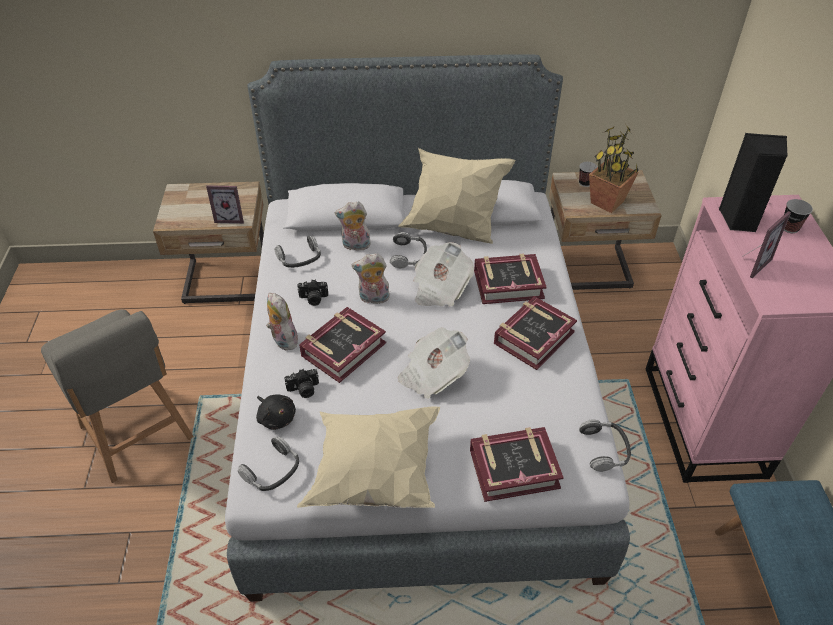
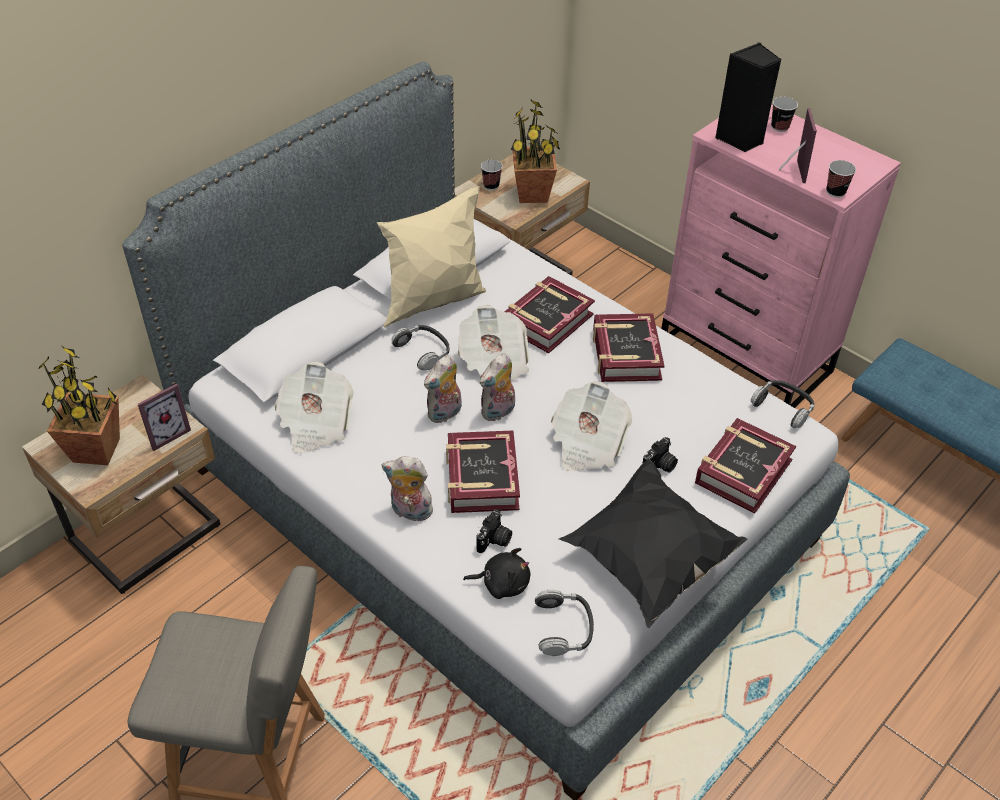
camera: 45 degrees left, 0 degrees up
headphones [274,236,321,268] -> newspaper [275,362,354,454]
camera [297,279,328,306] -> camera moved to [642,437,678,473]
beige pillow [297,406,440,508] -> black pillow [559,459,747,628]
plush toy [335,201,372,251] -> plush toy moved to [480,353,515,422]
none -> potted plant [39,346,120,465]
none -> cup [826,160,856,198]

